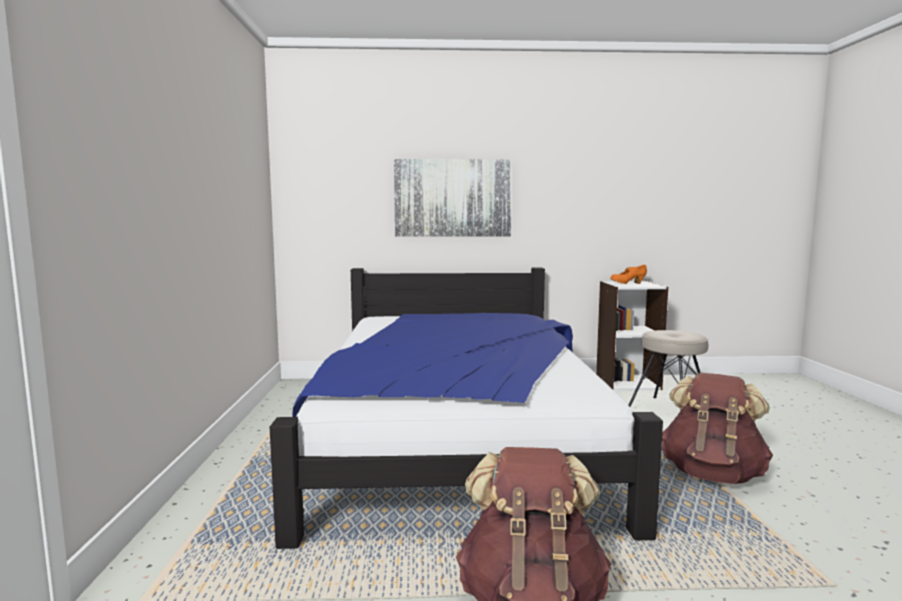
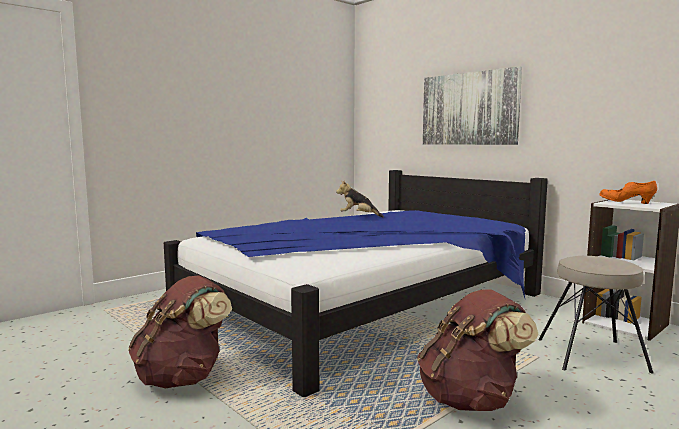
camera: 50 degrees right, 0 degrees up
none -> plush toy [336,180,384,217]

